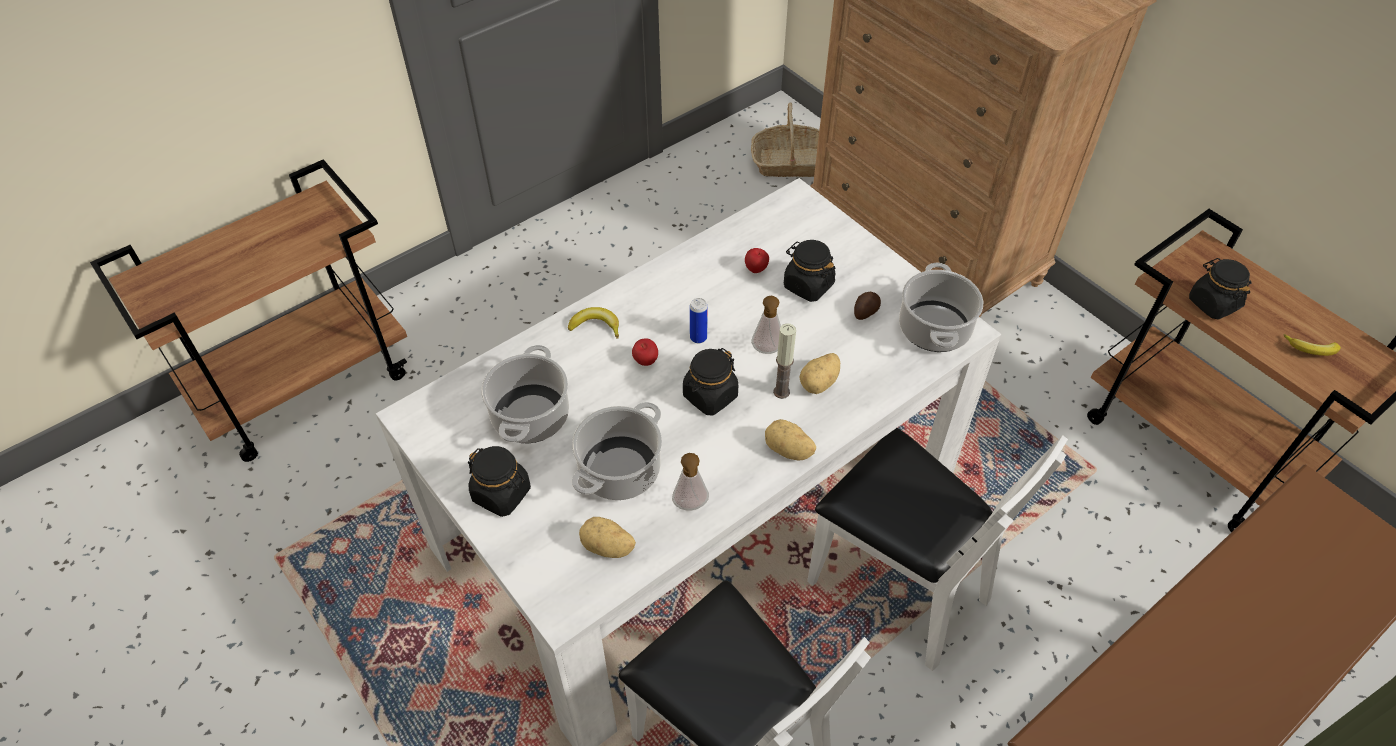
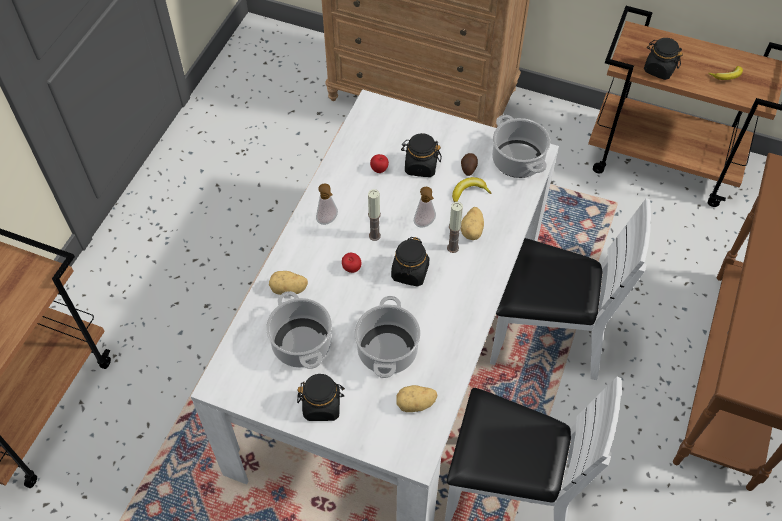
camera: 30 degrees left, 5 degrees up
banana [568,307,619,339] -> banana moved to [452,177,491,202]
soap dispenser [672,453,709,511] -> soap dispenser moved to [316,183,338,225]
can [690,298,708,343] -> candle [368,189,381,241]
basket [751,102,819,177] -> none
potato [765,419,816,461] -> potato moved to [269,271,308,295]

